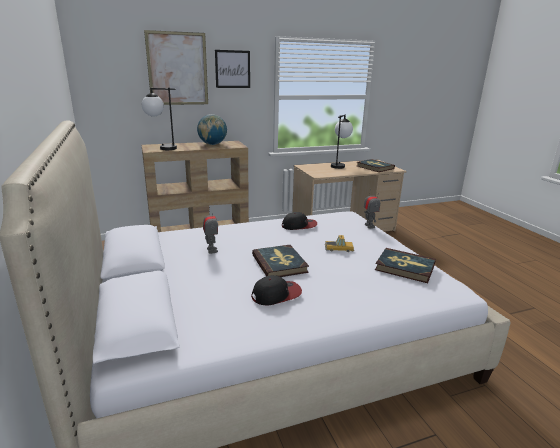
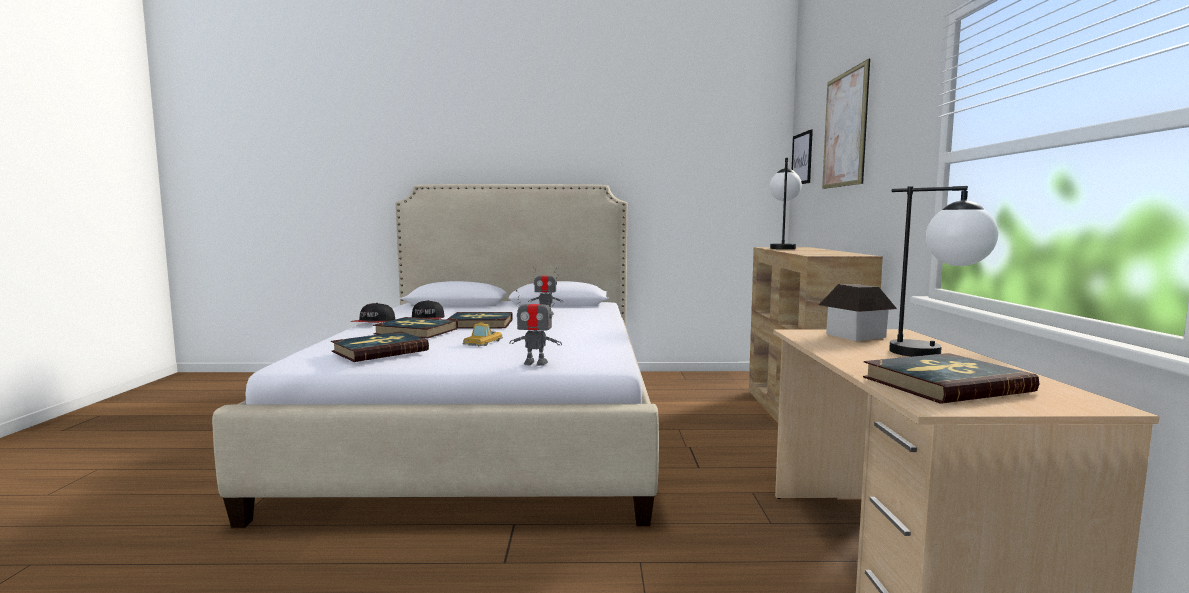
camera: 110 degrees right, 15 degrees down
globe [197,114,227,145] -> none
picture [215,50,250,88] -> picture moved to [792,129,813,184]
cap [282,212,317,230] -> cap moved to [350,303,395,323]
none -> book [373,317,458,339]
none -> toy house [819,284,897,341]

